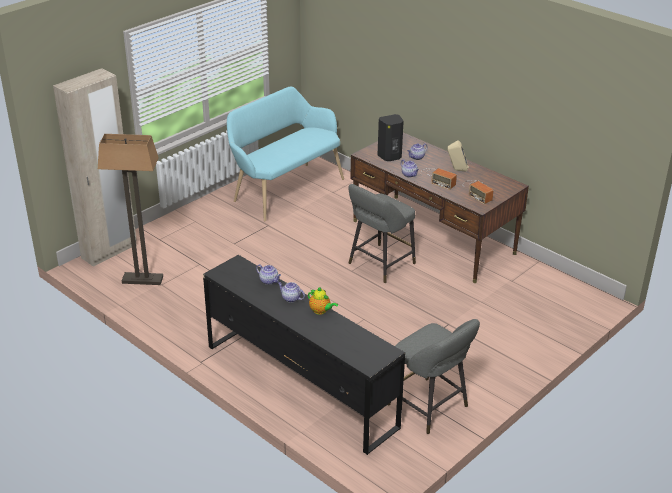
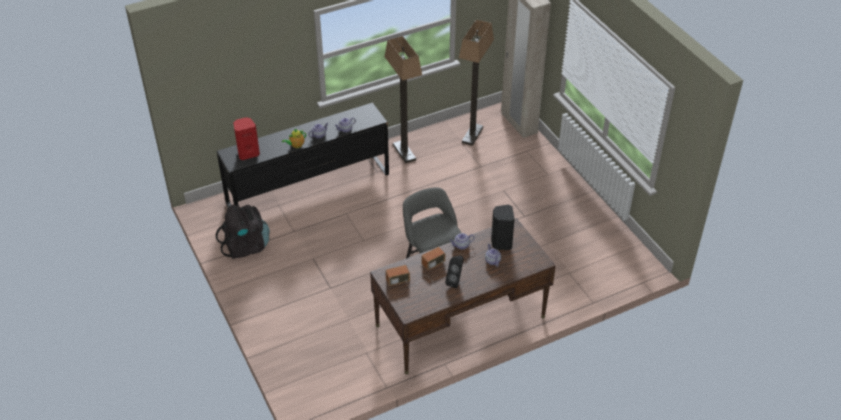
camera: 110 degrees right, 10 degrees up
turquoise bench [227,87,344,221] -> none
grey stool [388,319,480,434] -> black backpack [216,205,270,259]
beige speaker [447,140,469,171] -> black speaker [445,256,464,288]
none -> red speaker [233,117,260,160]
none -> floor lamp [384,36,422,164]

